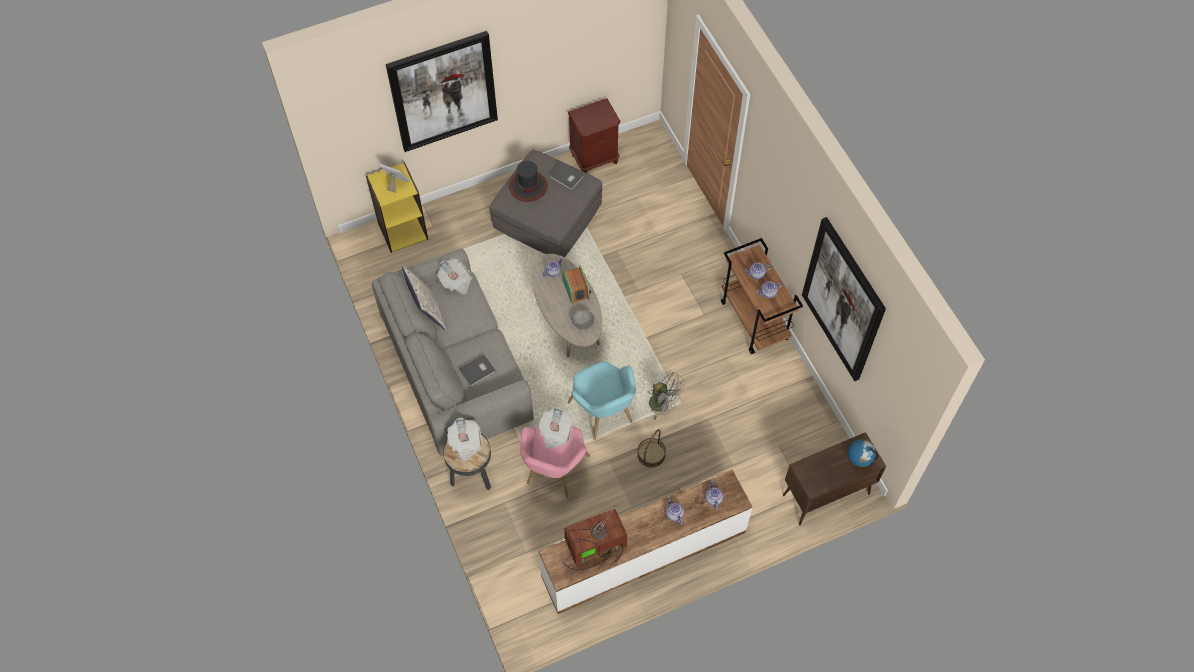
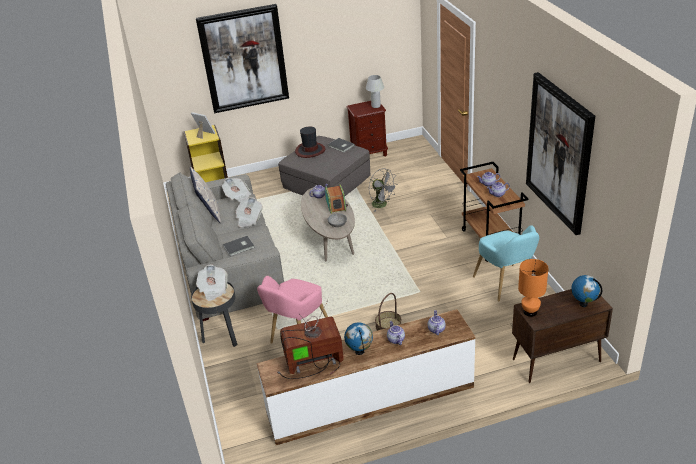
camera: 10 degrees right, 25 degrees down
newspaper [538,407,574,449] -> newspaper moved to [236,197,263,227]
turquoise armchair [568,361,636,440] -> turquoise armchair moved to [473,225,539,301]
grey fan [649,372,685,420] -> grey fan moved to [369,168,396,212]
none -> globe [344,322,373,355]
none -> white table lamp [366,75,384,108]
none -> orange table lamp [518,259,549,317]

